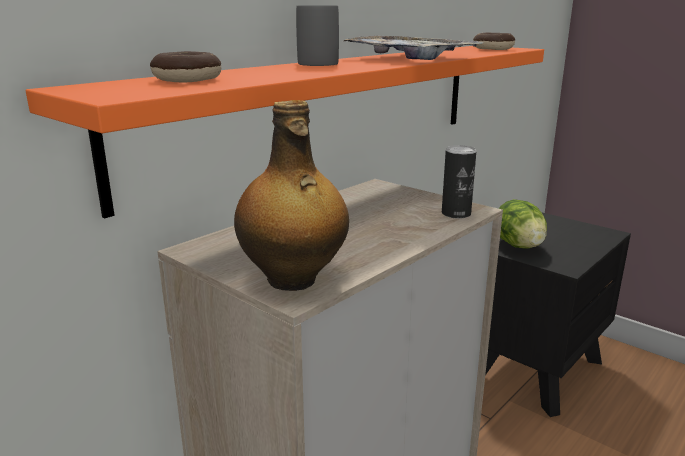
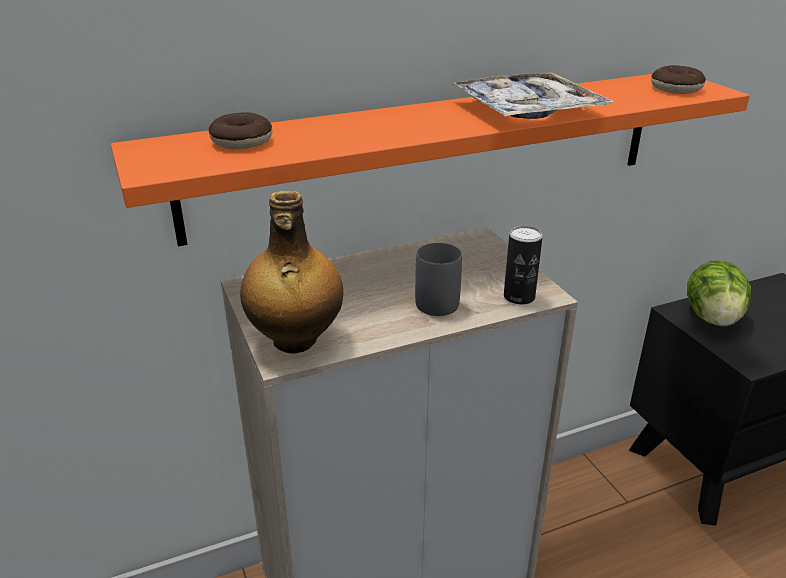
camera: 25 degrees right, 10 degrees up
grey mug [296,6,339,66] -> grey mug moved to [415,243,462,316]

